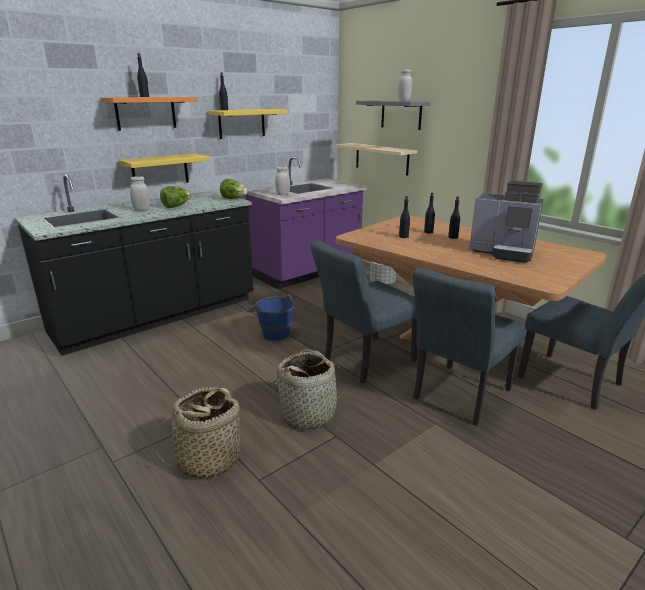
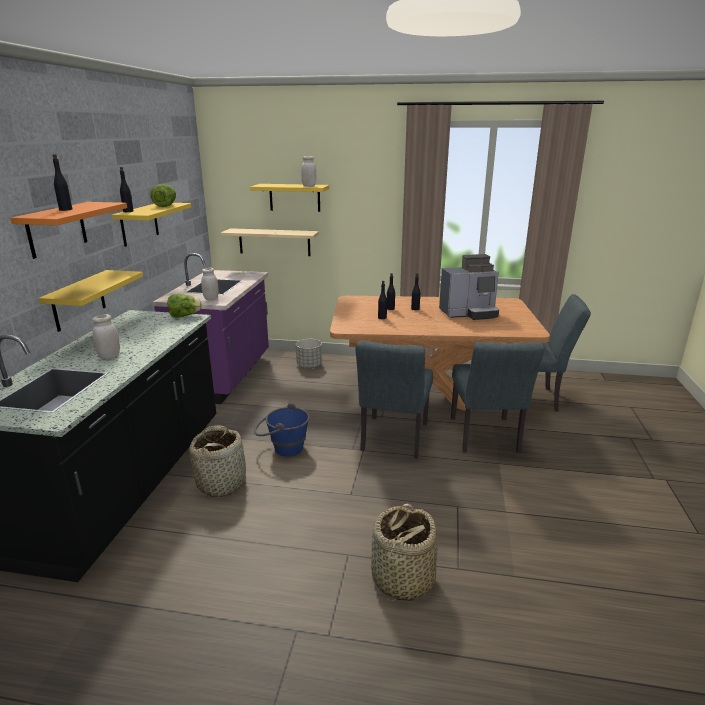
camera: 40 degrees left, 0 degrees up
lettuce [160,186,191,208] -> lettuce moved to [150,184,176,207]
basket [274,349,347,430] -> basket moved to [189,425,246,497]
grey shelf [356,100,431,130] -> yellow shelf [250,184,329,212]

